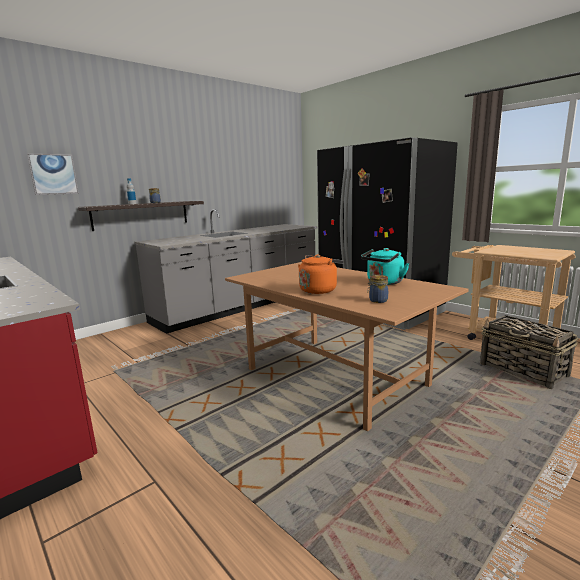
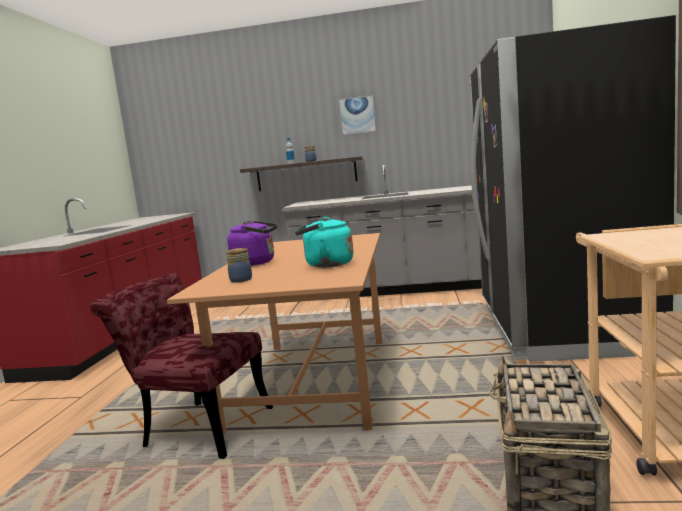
camera: 50 degrees right, 5 degrees down
picture [27,153,79,195] -> picture moved to [338,95,377,136]
orange kettle [298,254,344,294] -> purple kettle [227,221,278,266]
none -> red chair [90,273,273,459]

